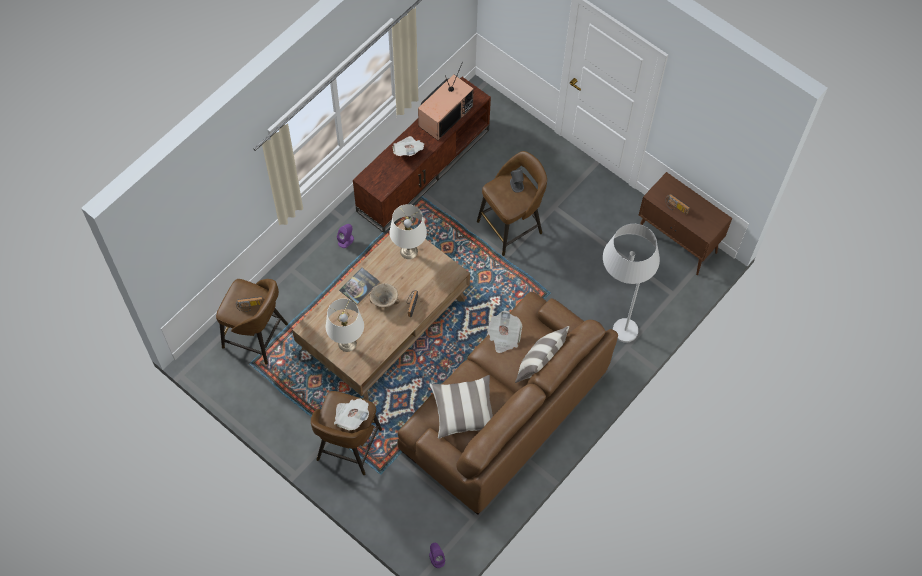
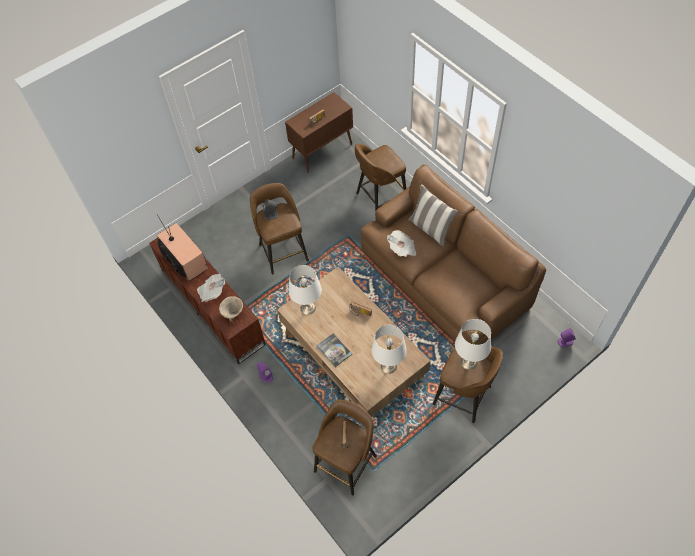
camera: 75 degrees left, 5 degrees down
newspaper [334,398,369,431] -> white table lamp [455,319,491,370]
beige bowl [369,283,400,307] -> beige bowl moved to [219,296,243,322]
pillow [430,375,493,439] -> none
white floor lamp [603,224,660,343] -> brown stool [355,144,406,212]

